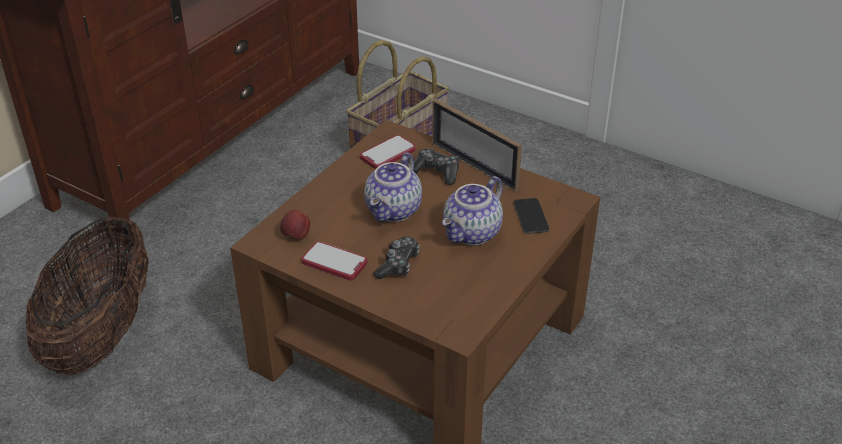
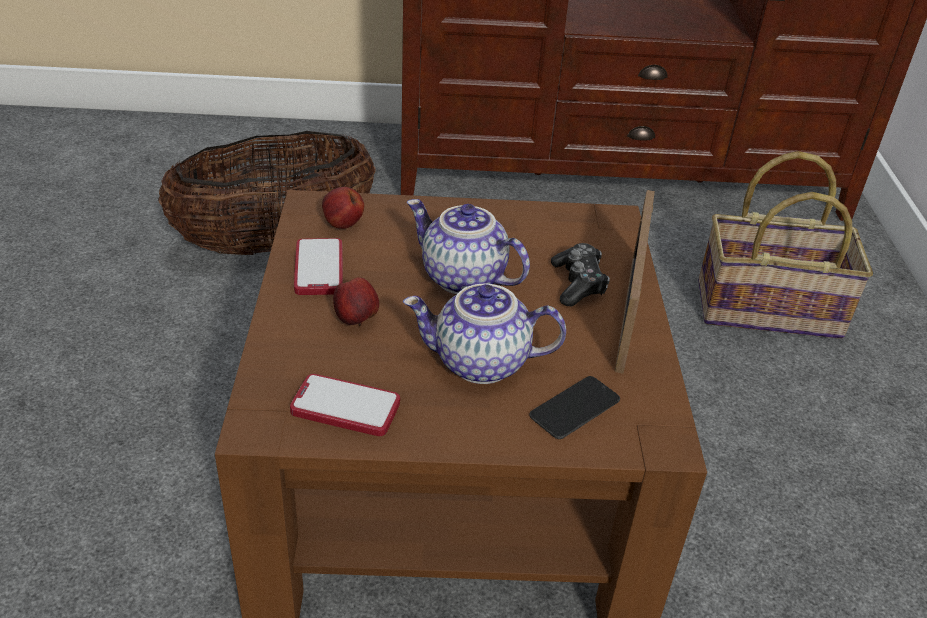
camera: 55 degrees right, 0 degrees up
phone [360,135,416,169] -> phone moved to [290,374,400,436]
teapot [364,152,422,222] -> teapot turned 45 degrees clockwise [407,199,530,294]
game controller [373,236,420,279] -> apple [333,277,379,326]

